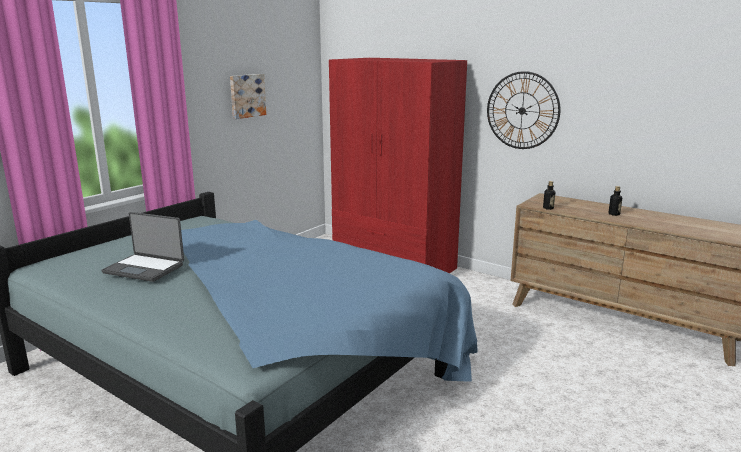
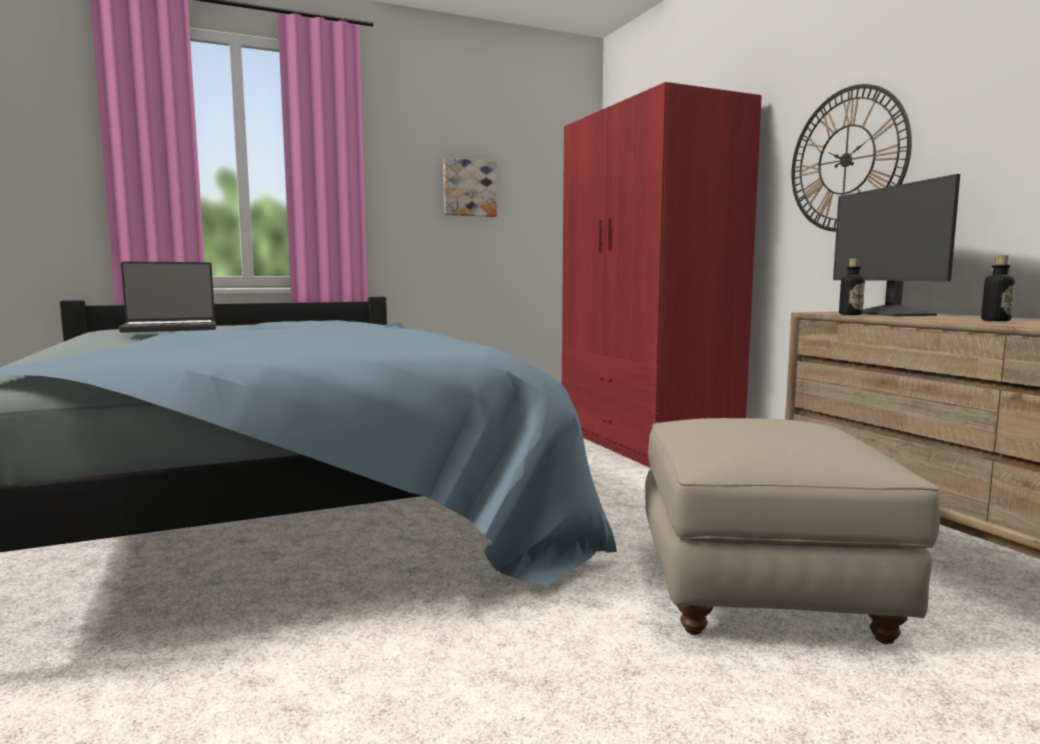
camera: 30 degrees right, 10 degrees down
laptop [101,212,184,282] -> laptop turned 75 degrees counterclockwise [119,262,216,333]
none -> beige ottoman [645,418,940,644]
none -> monitor [833,174,960,316]

